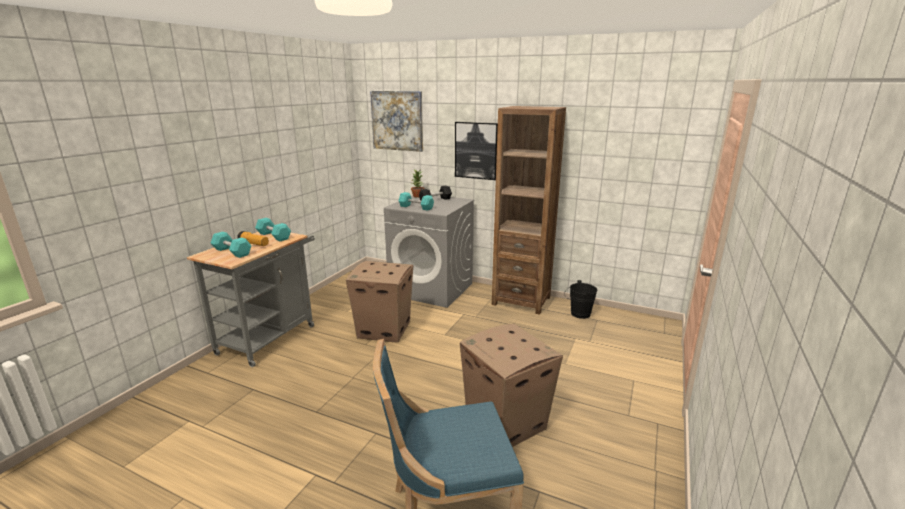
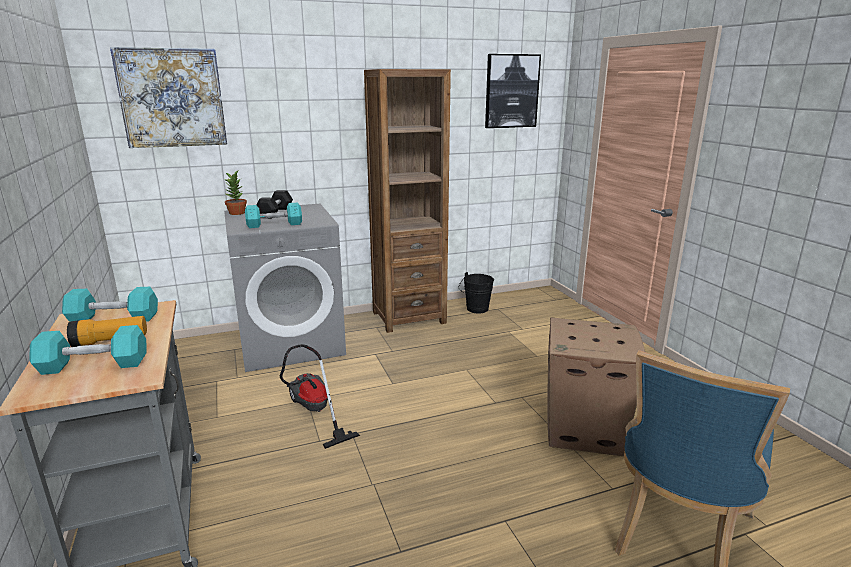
camera: 45 degrees left, 0 degrees up
cardboard box [346,261,413,343] -> vacuum cleaner [280,344,360,449]
picture [455,122,498,180] -> picture moved to [485,54,541,128]

